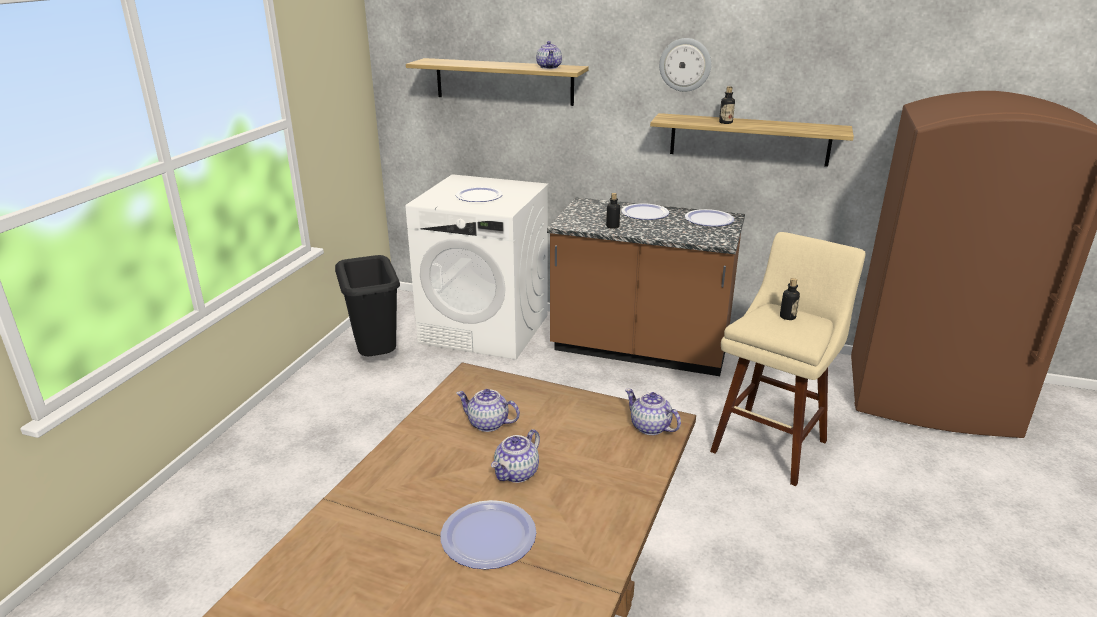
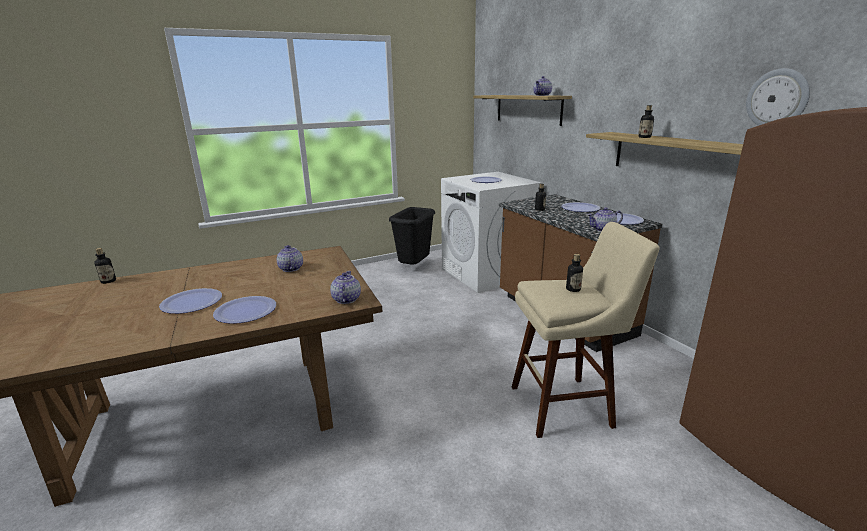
camera: 45 degrees right, 5 degrees down
teapot [491,429,540,483] -> teapot moved to [587,207,623,231]
wall clock [659,38,711,92] -> wall clock moved to [746,68,810,126]
none -> bottle [94,248,116,284]
none -> plate [213,296,276,324]

